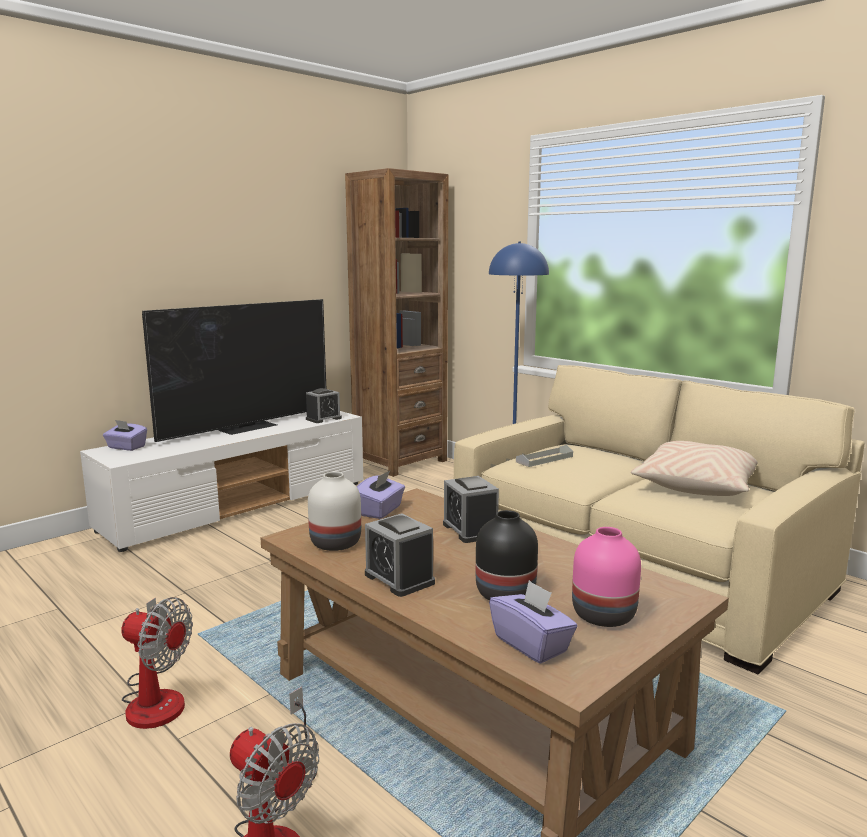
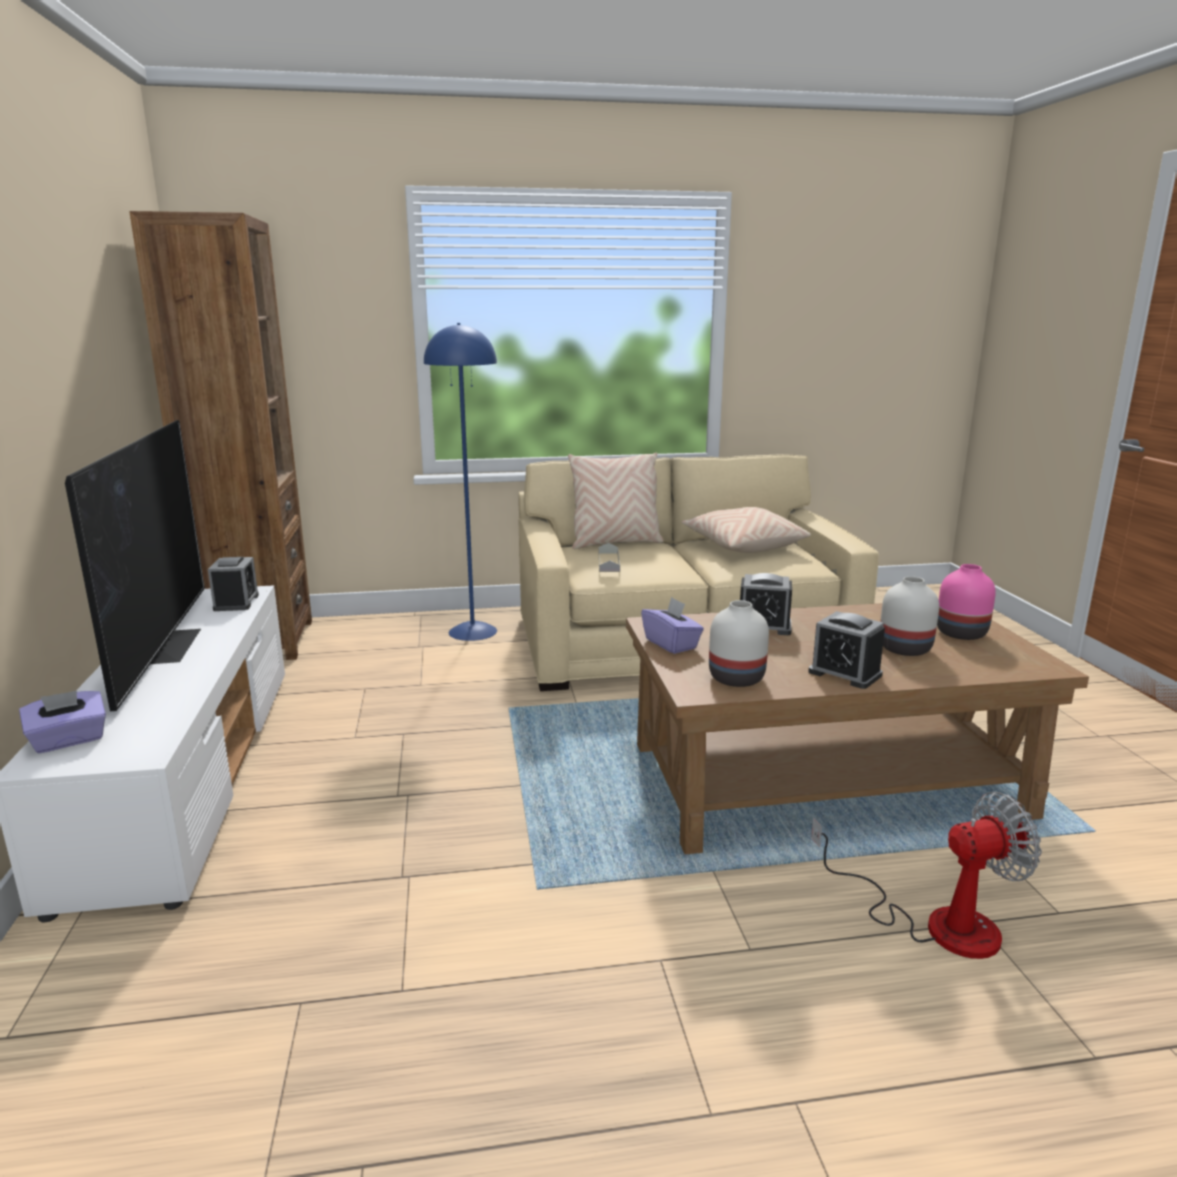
camera: 55 degrees left, 5 degrees up
fan [122,597,193,729] -> none
alarm clock [365,513,435,597] -> alarm clock turned 45 degrees clockwise [808,611,885,689]
black vase [476,510,538,600] -> white vase [880,576,939,656]
purple tissue box [489,580,578,664] -> none
none -> beige pillow [568,453,664,549]

